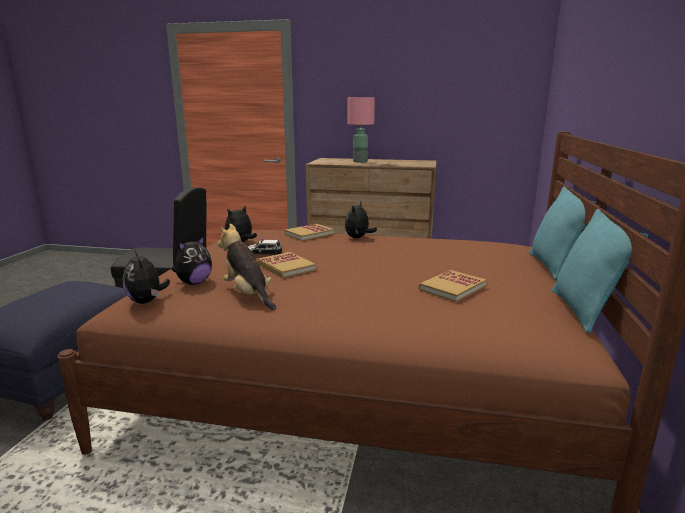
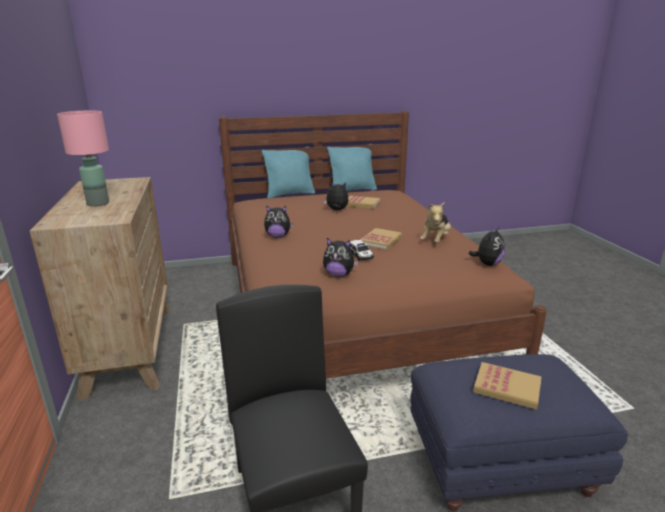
camera: 115 degrees left, 5 degrees up
plush toy [172,236,212,285] -> plush toy moved to [323,181,348,210]
book [284,224,334,241] -> book moved to [473,362,541,410]

